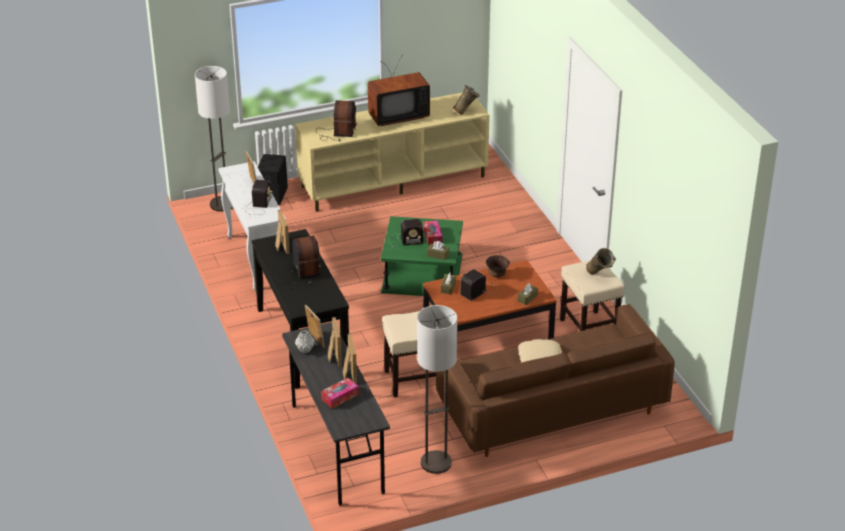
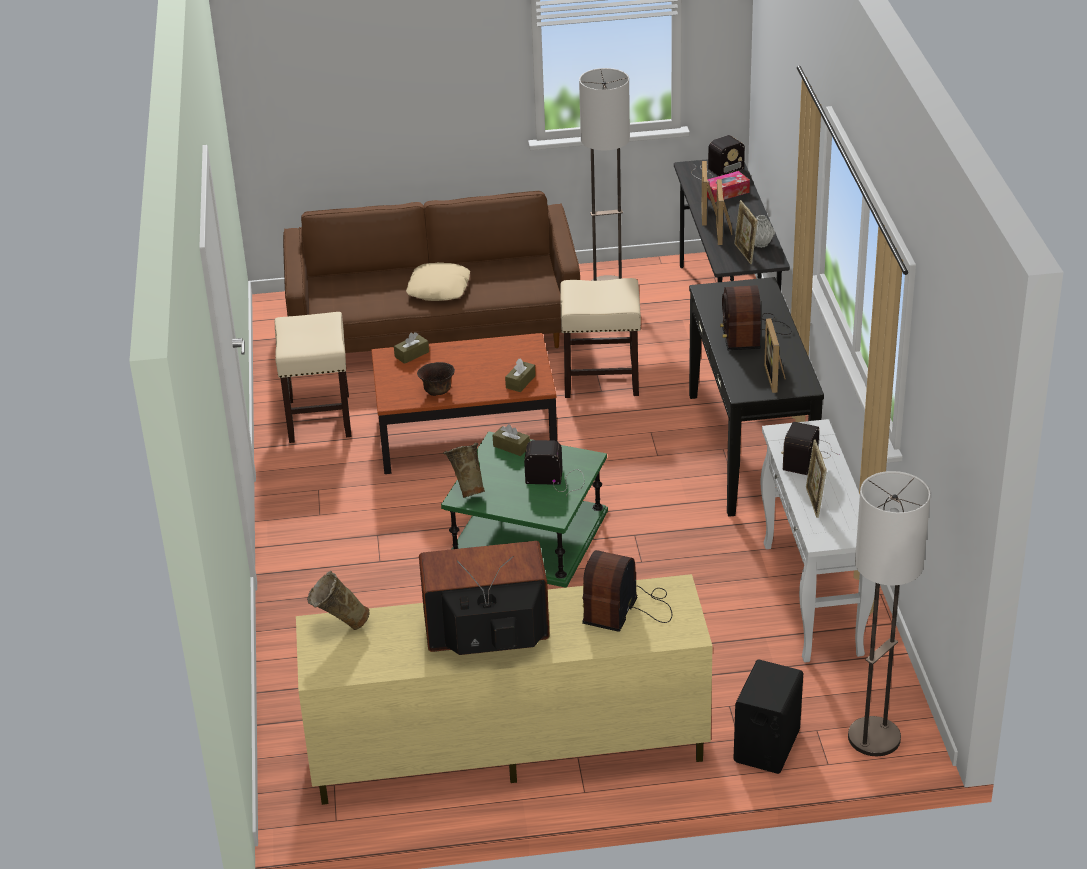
camera: 165 degrees left, 0 degrees up
tissue box [423,220,443,245] -> none
radio [460,269,497,301] -> radio moved to [691,135,745,180]
beige vase [586,248,616,275] -> beige vase moved to [443,443,485,498]

